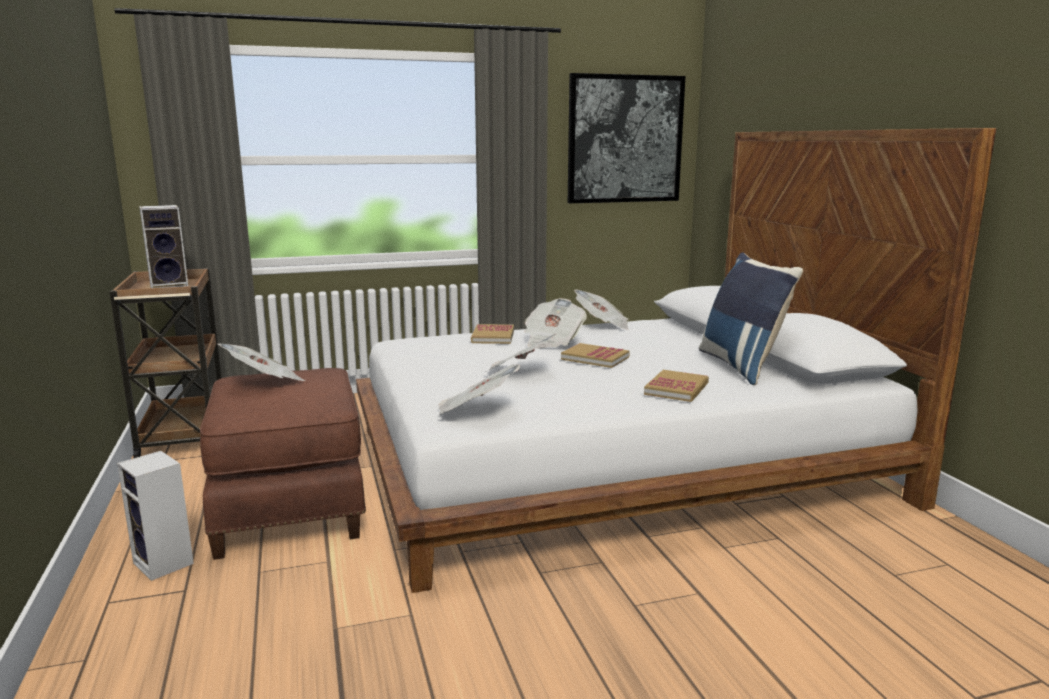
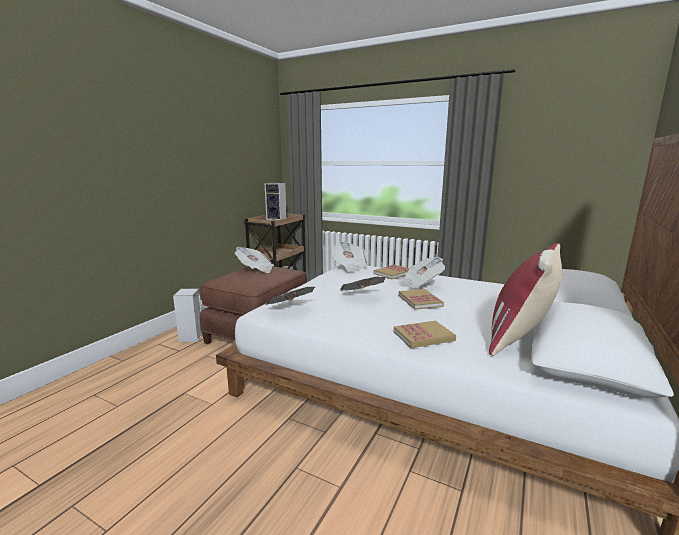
camera: 45 degrees right, 0 degrees up
picture [568,73,686,203] -> none
newspaper [574,290,628,330] -> newspaper moved to [332,242,368,272]
blue pillow [699,252,803,385] -> red pillow [489,243,562,356]

